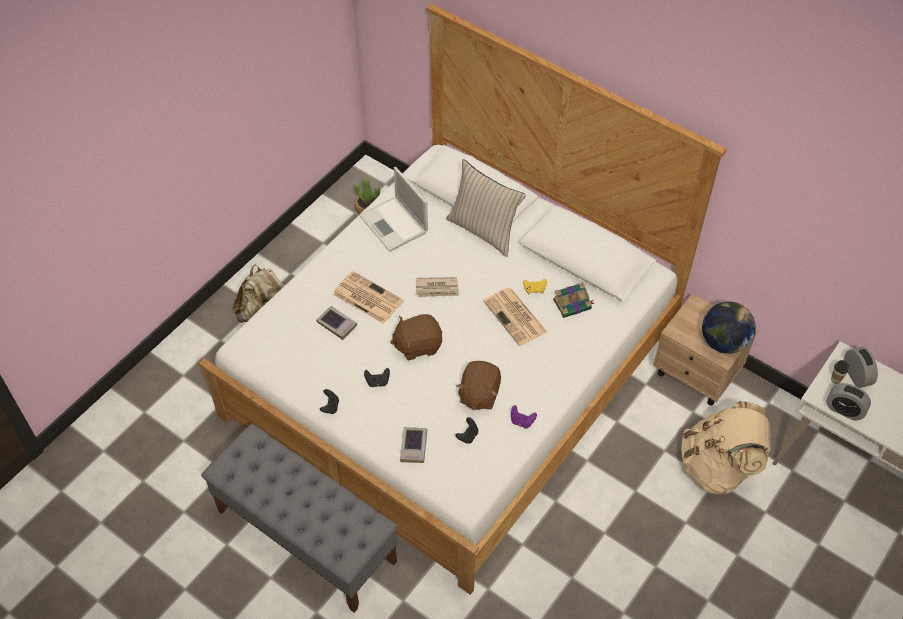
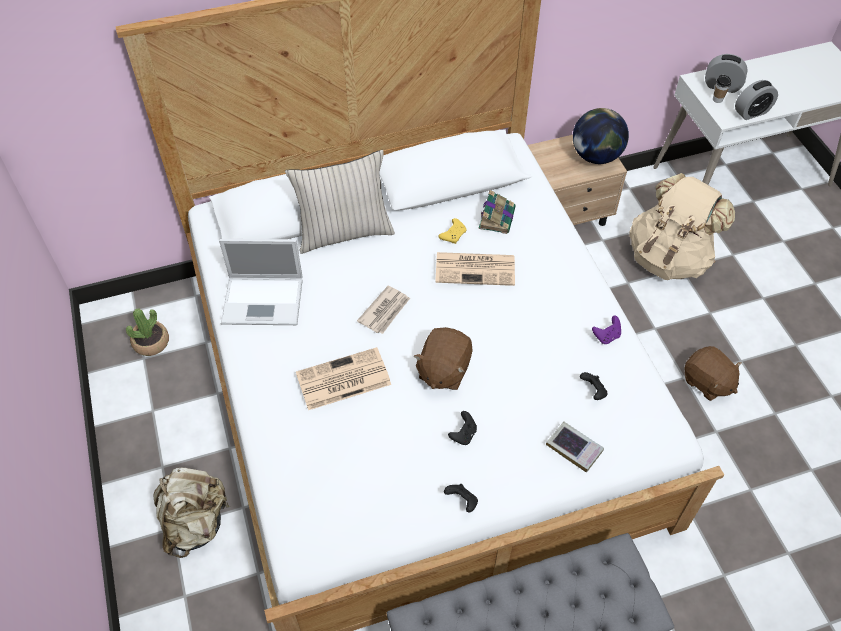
camera: 55 degrees left, 0 degrees up
book [316,306,357,340] -> none
brown plush toy [456,361,501,410] -> brown plush toy moved to [684,346,742,401]

